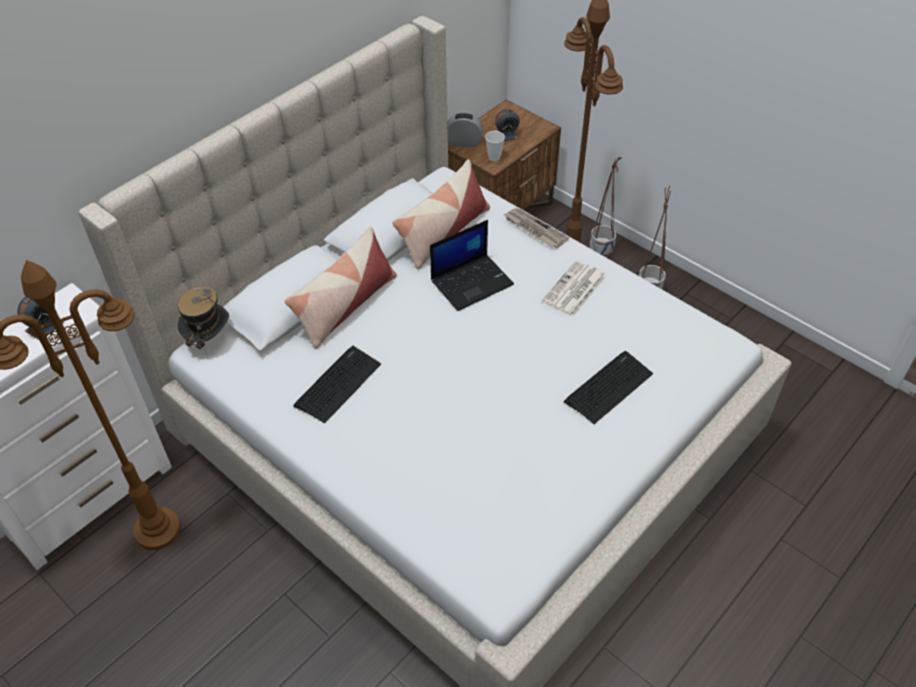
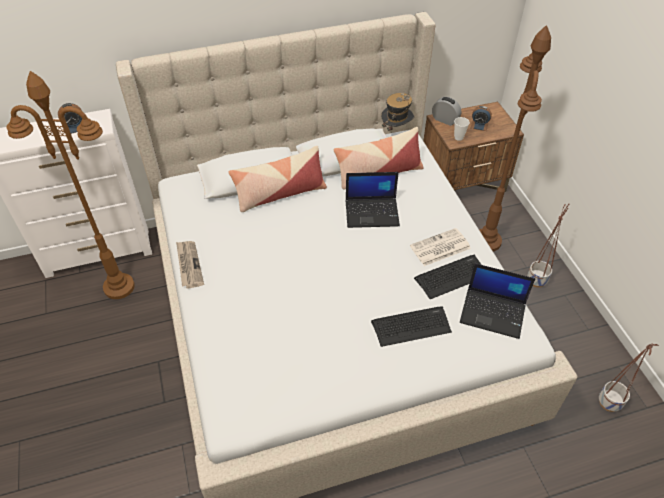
camera: 30 degrees right, 0 degrees up
hat [178,286,229,360] -> hat moved to [381,93,414,132]
keyboard [293,346,381,423] -> keyboard moved to [414,255,482,299]
newspaper [504,208,569,248] -> newspaper moved to [176,241,204,289]
planter [590,157,622,257] -> planter moved to [599,343,659,412]
none -> laptop [460,263,535,339]

